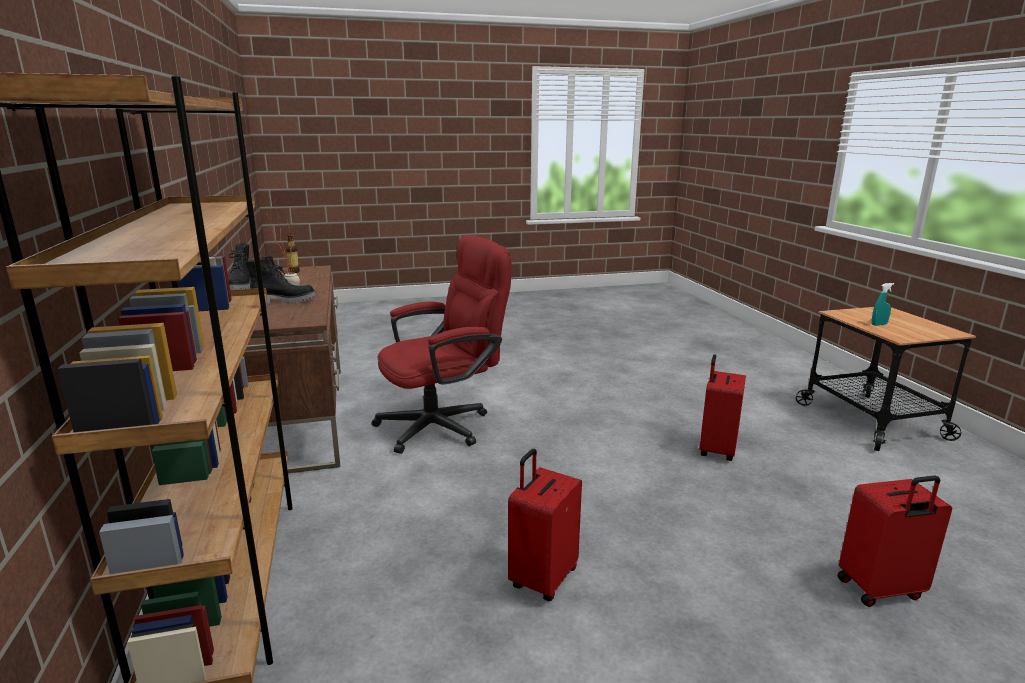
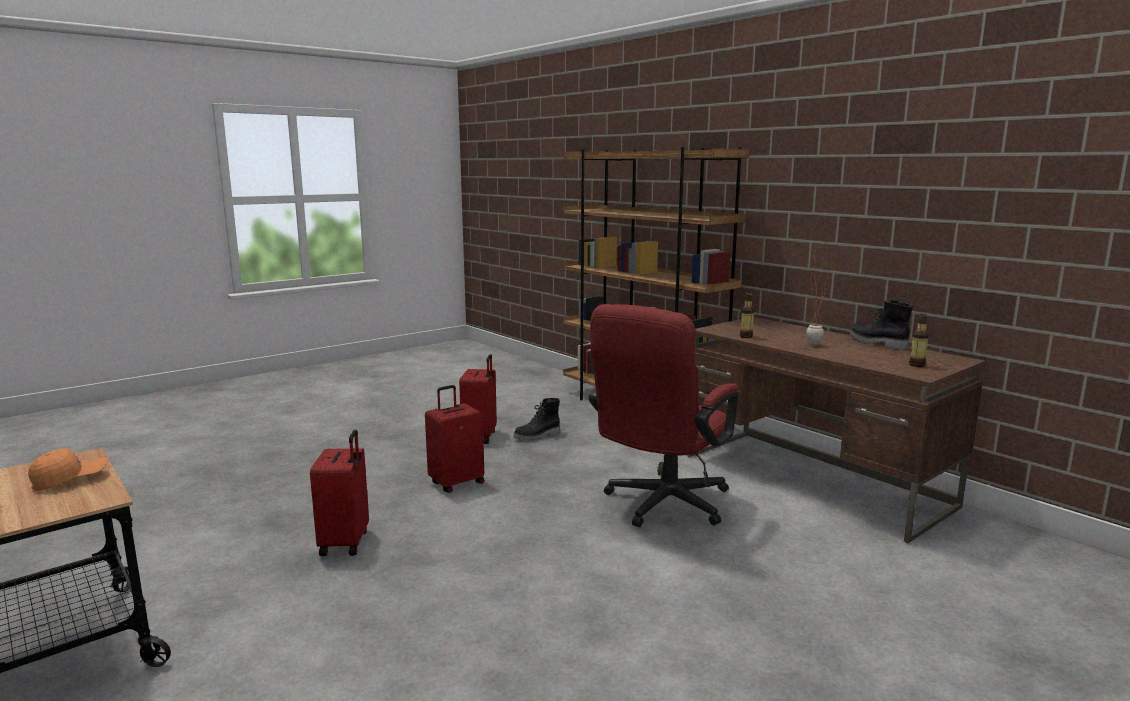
camera: 155 degrees right, 5 degrees down
black boot [246,256,317,304] -> black boot moved to [513,398,560,441]
red suitcase [838,476,952,607] -> red suitcase moved to [425,385,484,493]
turquoise spray bottle [871,283,894,326] -> orange cap [28,448,108,491]
none -> bottle [740,292,754,338]

